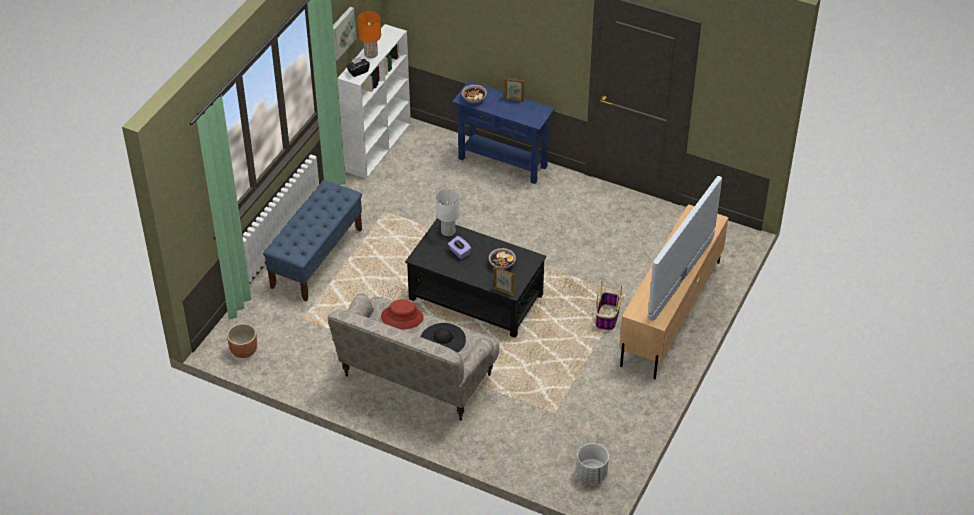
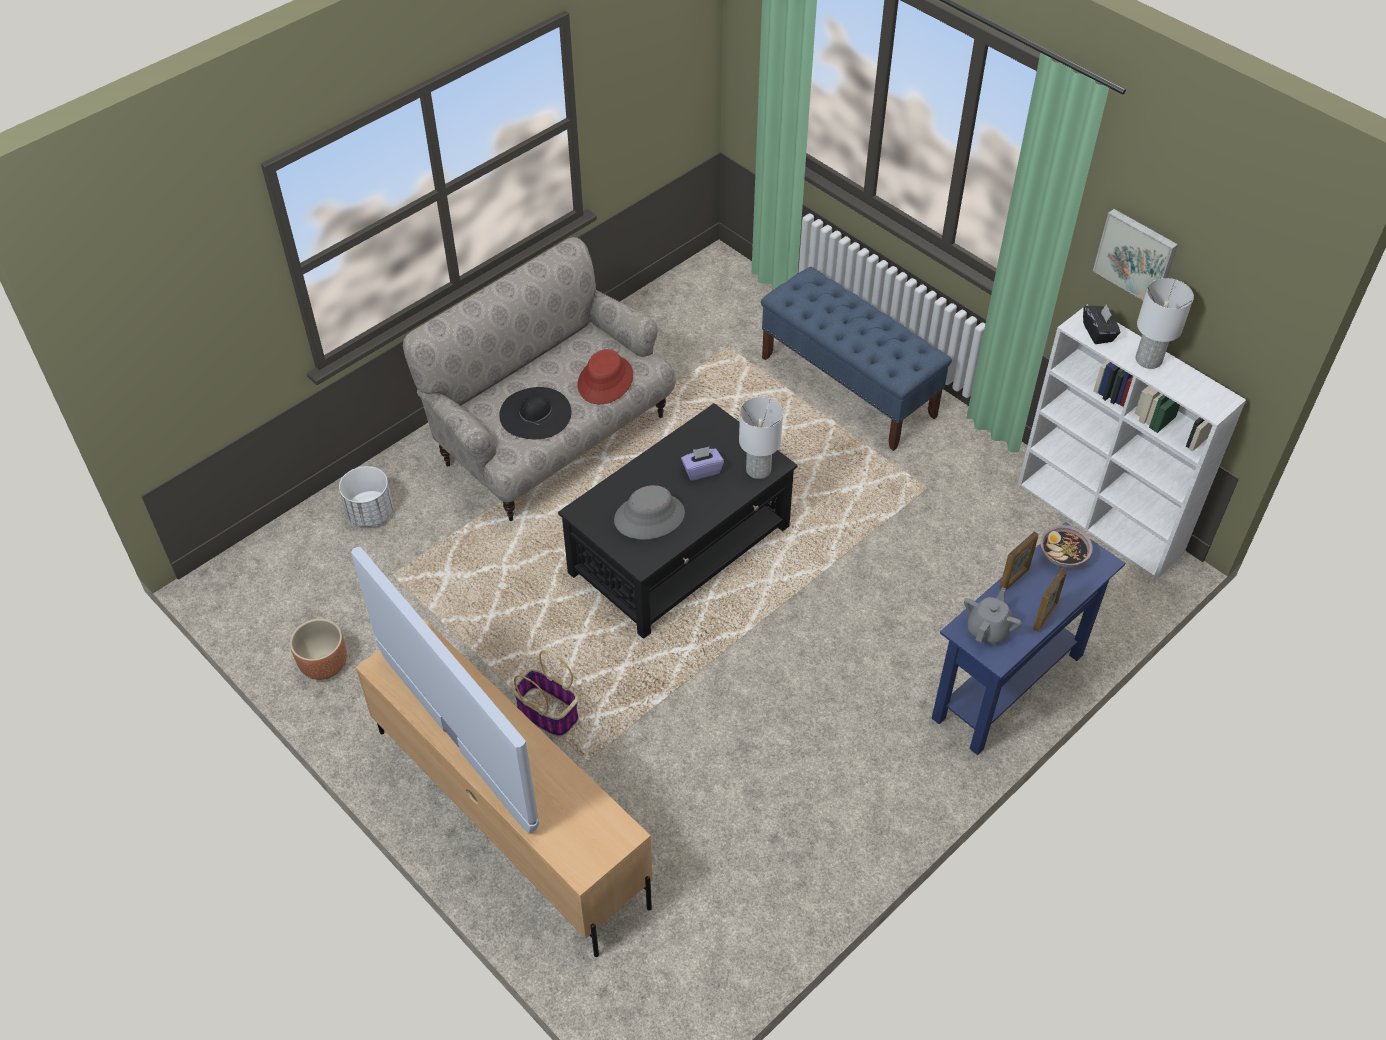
camera: 110 degrees right, 5 degrees up
brown planter [227,323,257,358] -> brown planter moved to [290,619,347,680]
orange table lamp [357,11,381,58] -> white table lamp [1135,278,1194,369]
bowl [489,248,516,269] -> grey hat [614,485,685,540]
picture frame [494,267,515,296] -> picture frame moved to [999,531,1038,590]
white planter [576,443,609,484] -> white planter moved to [339,466,393,527]
none -> grey teapot [964,587,1022,644]

